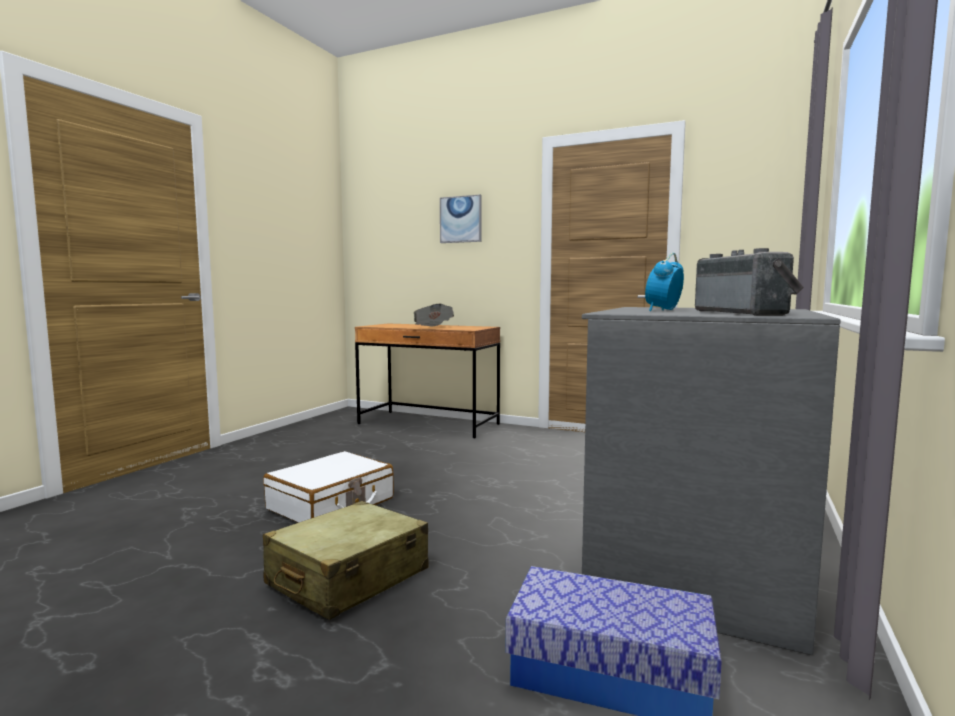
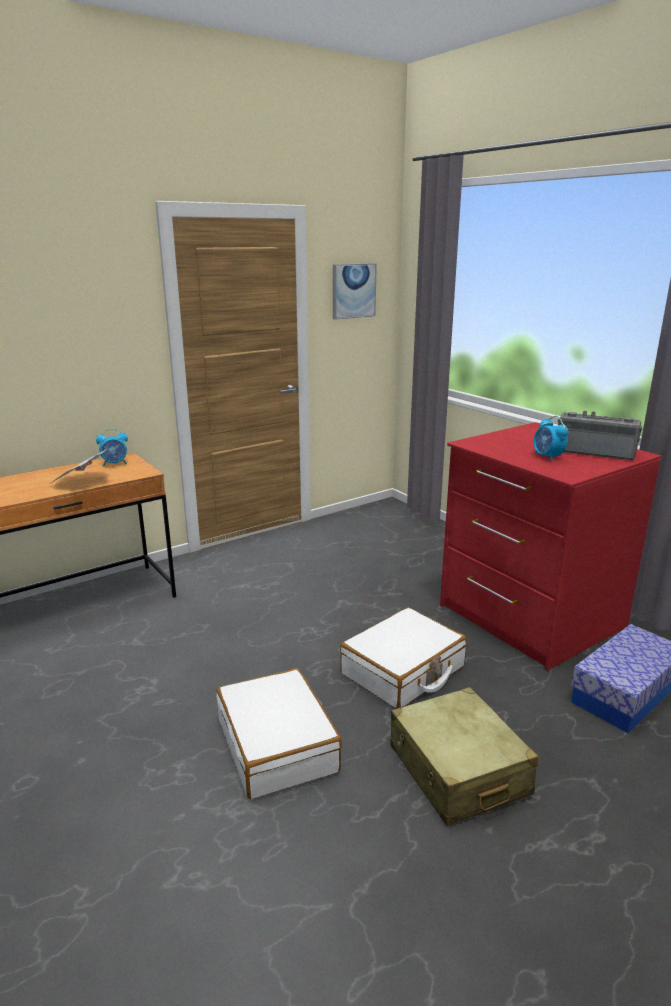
camera: 60 degrees left, 15 degrees up
picture [440,195,482,243] -> picture moved to [333,263,377,320]
grey dresser [582,307,841,655] -> red dresser [440,422,661,671]
none -> alarm clock [96,428,128,467]
none -> white suitcase [340,607,467,709]

